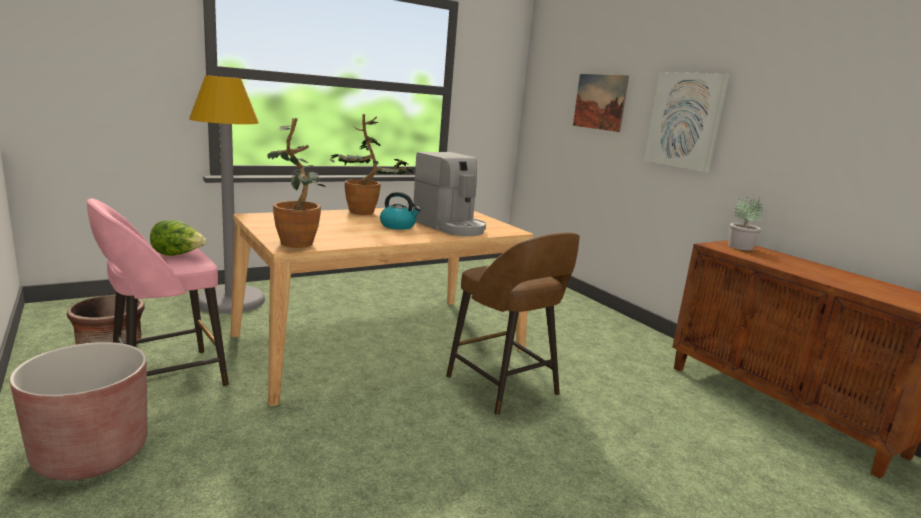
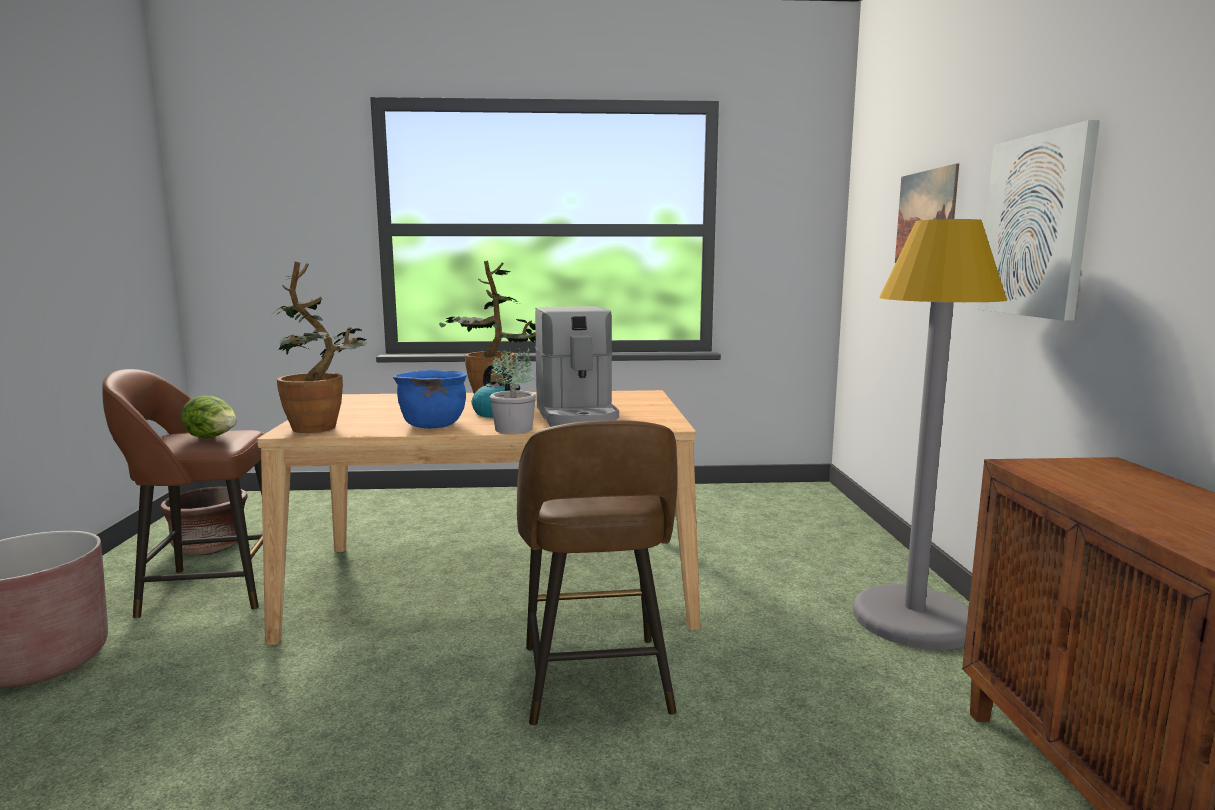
camera: 30 degrees right, 5 degrees down
pink stool [87,198,229,386] -> brown stool [102,369,286,619]
grey floor lamp [189,75,265,314] -> grey floor lamp moved to [853,219,1007,650]
potted plant [728,197,763,251] -> potted plant moved to [490,348,536,434]
none -> blue cooking pot [393,370,467,428]

